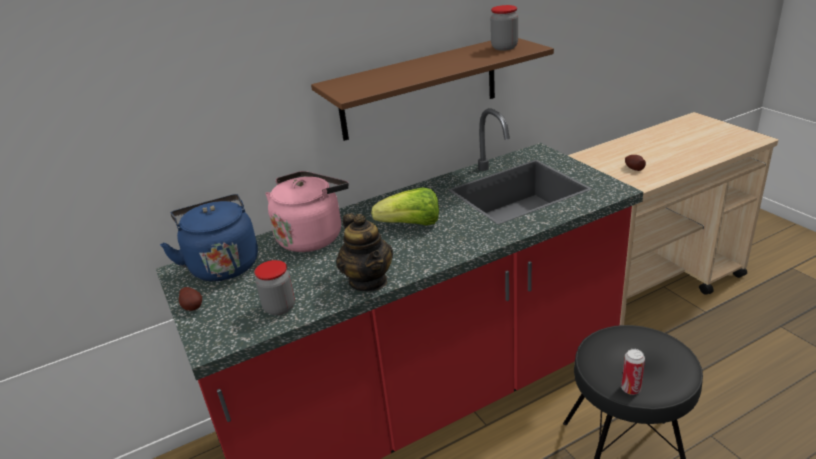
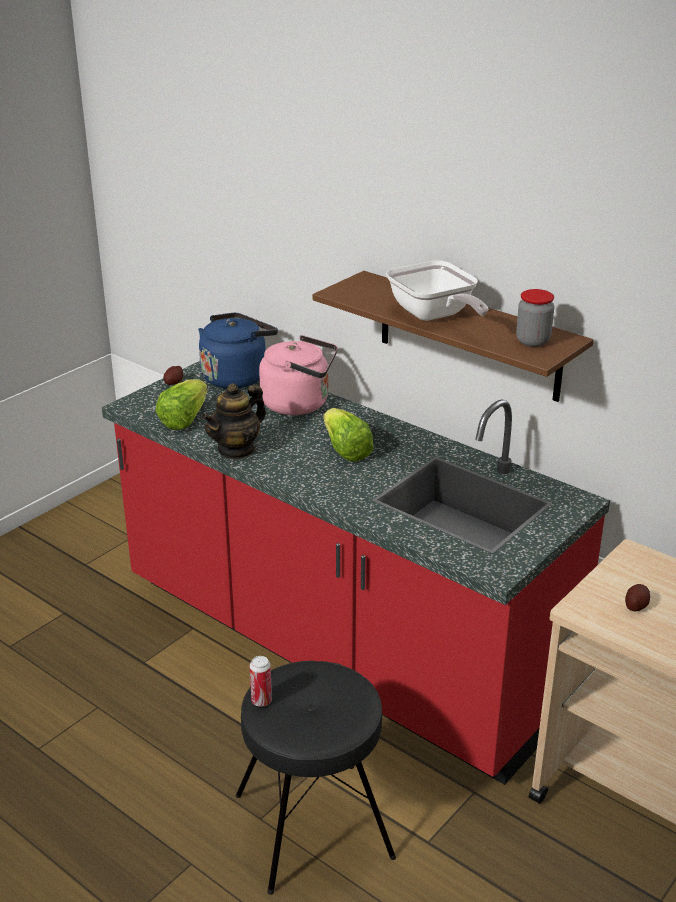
camera: 65 degrees right, 0 degrees up
jar [254,260,295,315] -> lettuce [155,379,208,430]
none -> frying pan [386,260,488,321]

